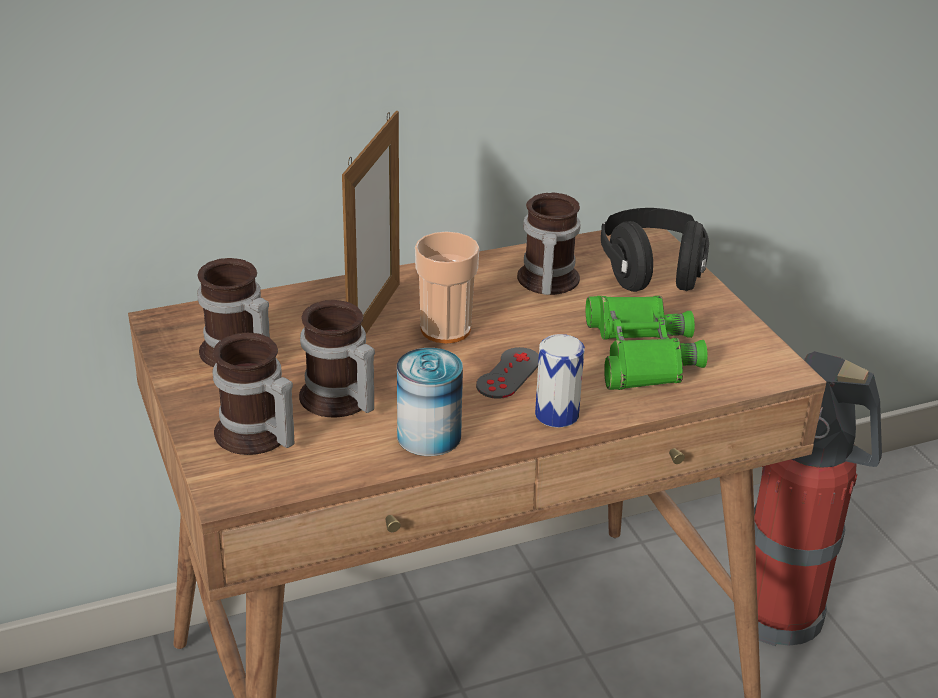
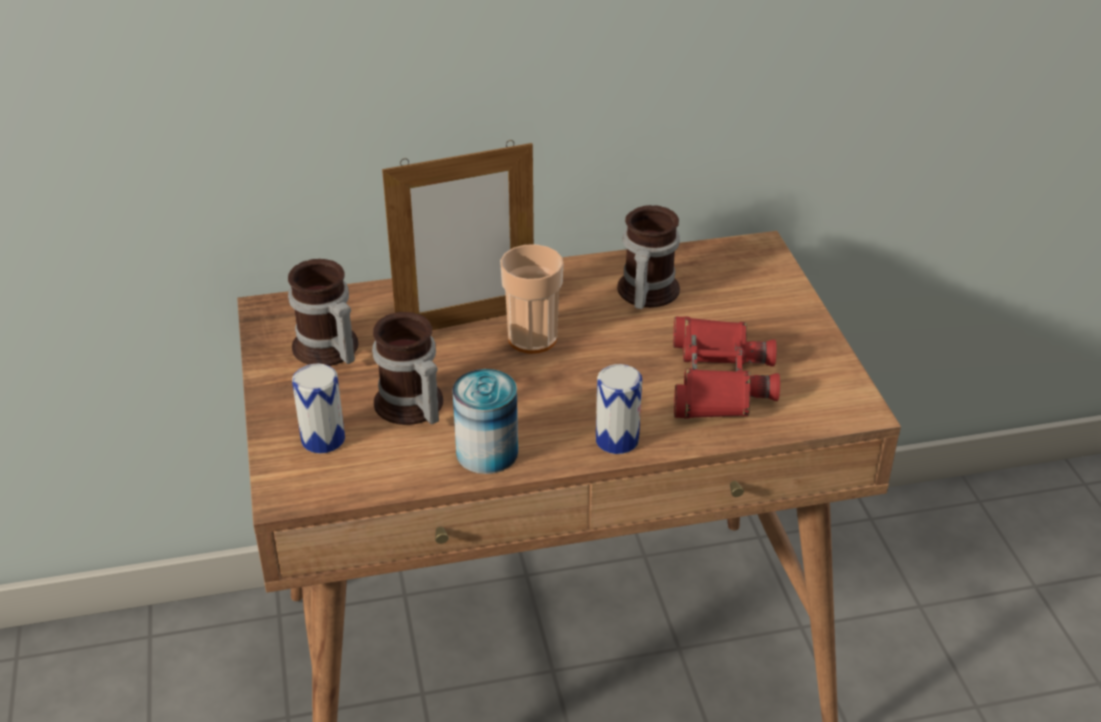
camera: 10 degrees right, 5 degrees up
mug [213,333,294,455] -> can [292,363,345,453]
picture frame [342,111,400,334] -> picture frame turned 45 degrees clockwise [382,140,534,330]
grey game controller [476,347,539,399] -> none
green binoculars [586,296,708,390] -> red binoculars [673,316,780,419]
black headphones [601,208,709,292] -> none
fire extinguisher [754,351,882,647] -> none

